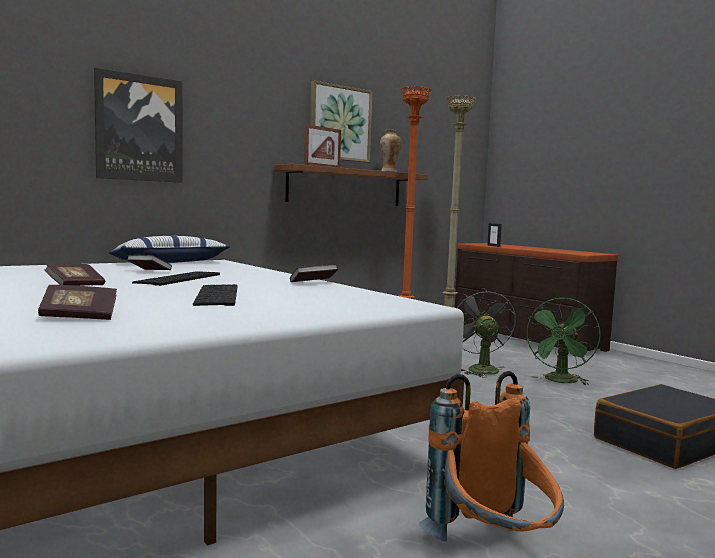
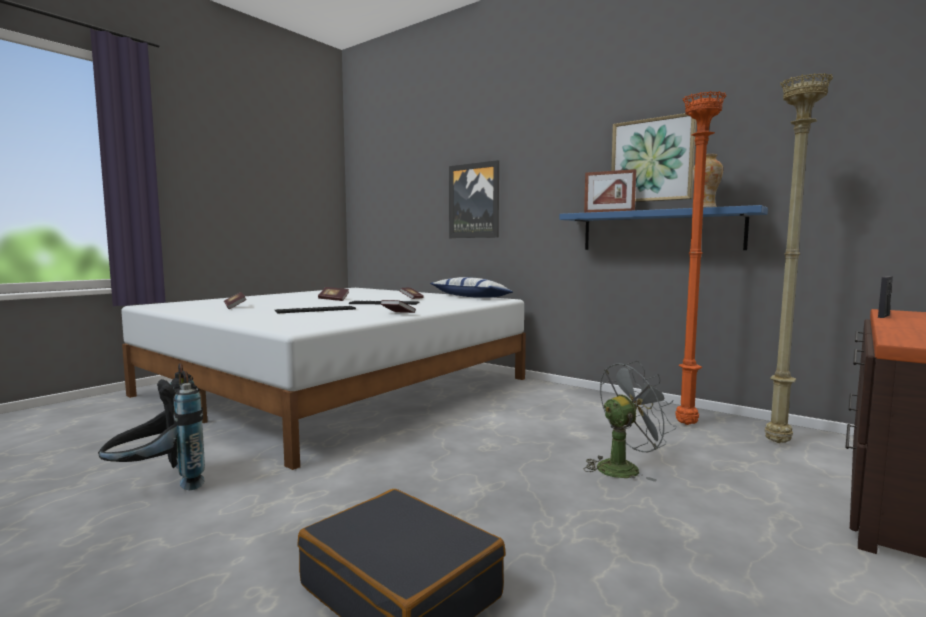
camera: 75 degrees right, 0 degrees up
brown shelf [274,164,428,206] -> blue shelf [559,205,768,250]
orange backpack [419,371,564,541] -> black backpack [98,363,205,491]
green fan [524,297,600,385] -> none

